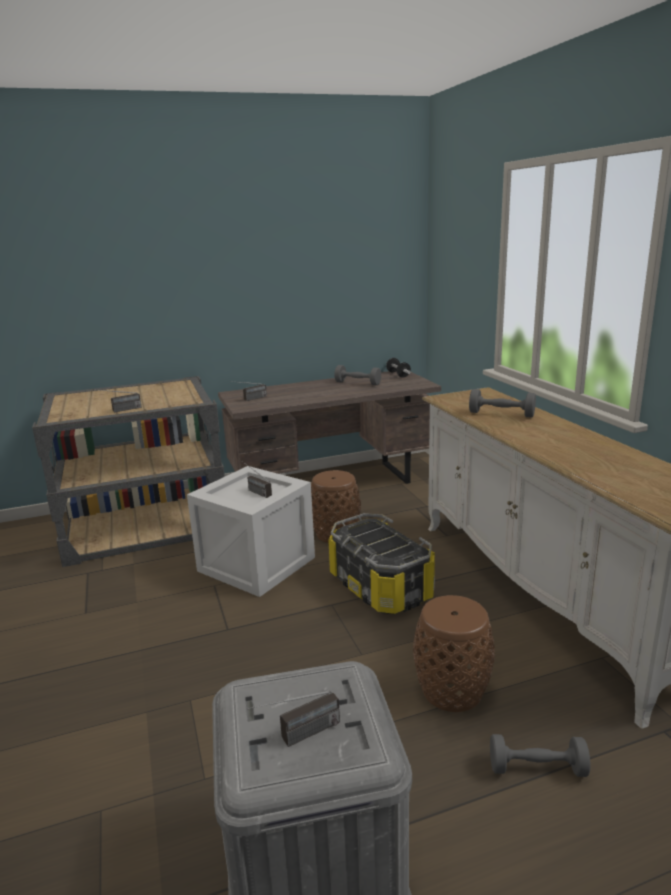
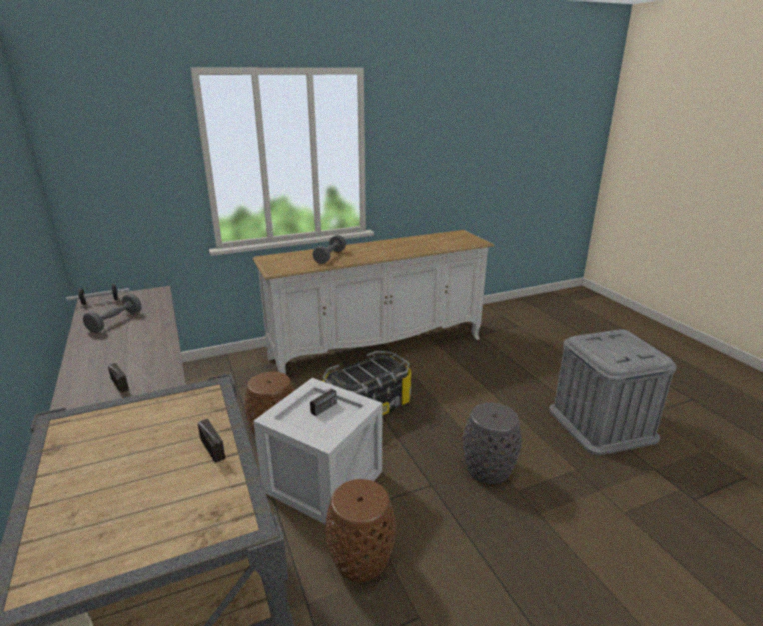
camera: 95 degrees left, 5 degrees up
radio [247,691,340,747] -> none
brown stool [413,595,495,712] -> brown stool moved to [325,479,396,582]
grey dumbbell [490,734,591,777] -> none
none -> grey stool [463,403,522,484]

